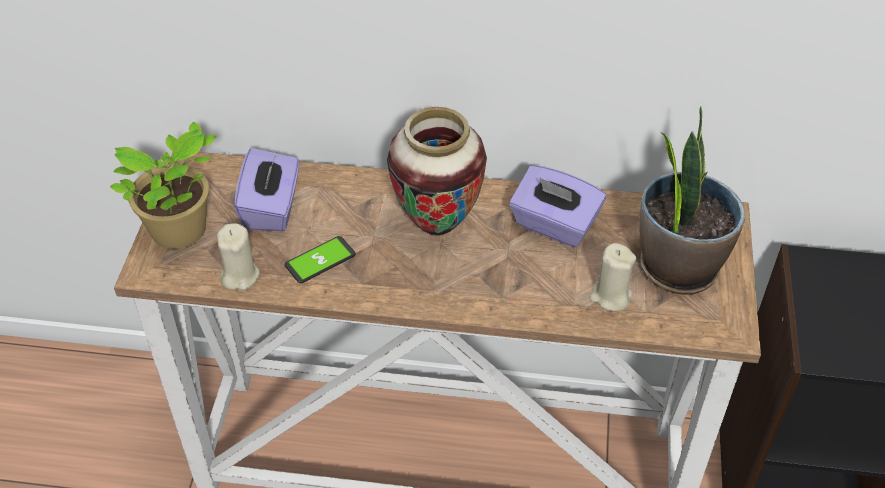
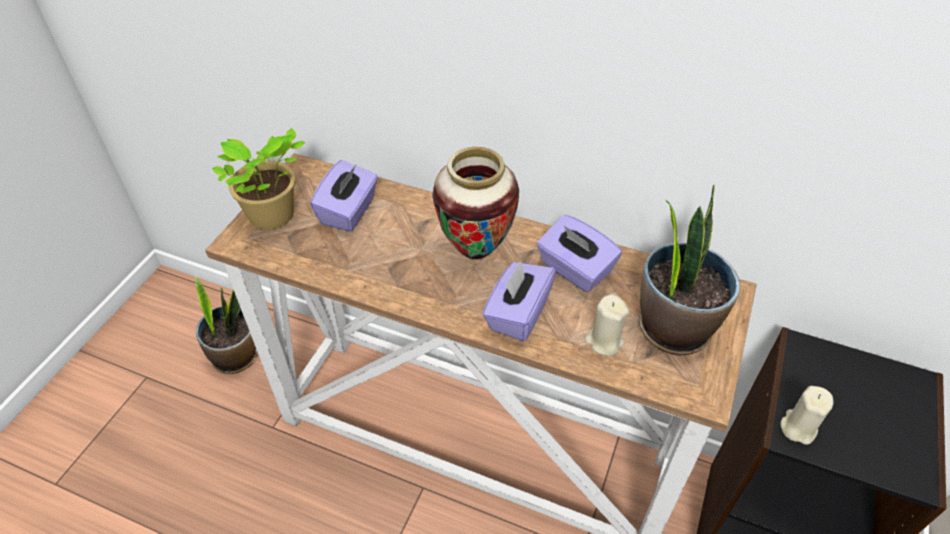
camera: 15 degrees right, 0 degrees up
beige candle [217,224,259,290] -> beige candle moved to [781,386,833,445]
phone [285,236,356,283] -> none
none -> potted plant [194,277,257,374]
none -> purple tissue box [482,261,556,341]

